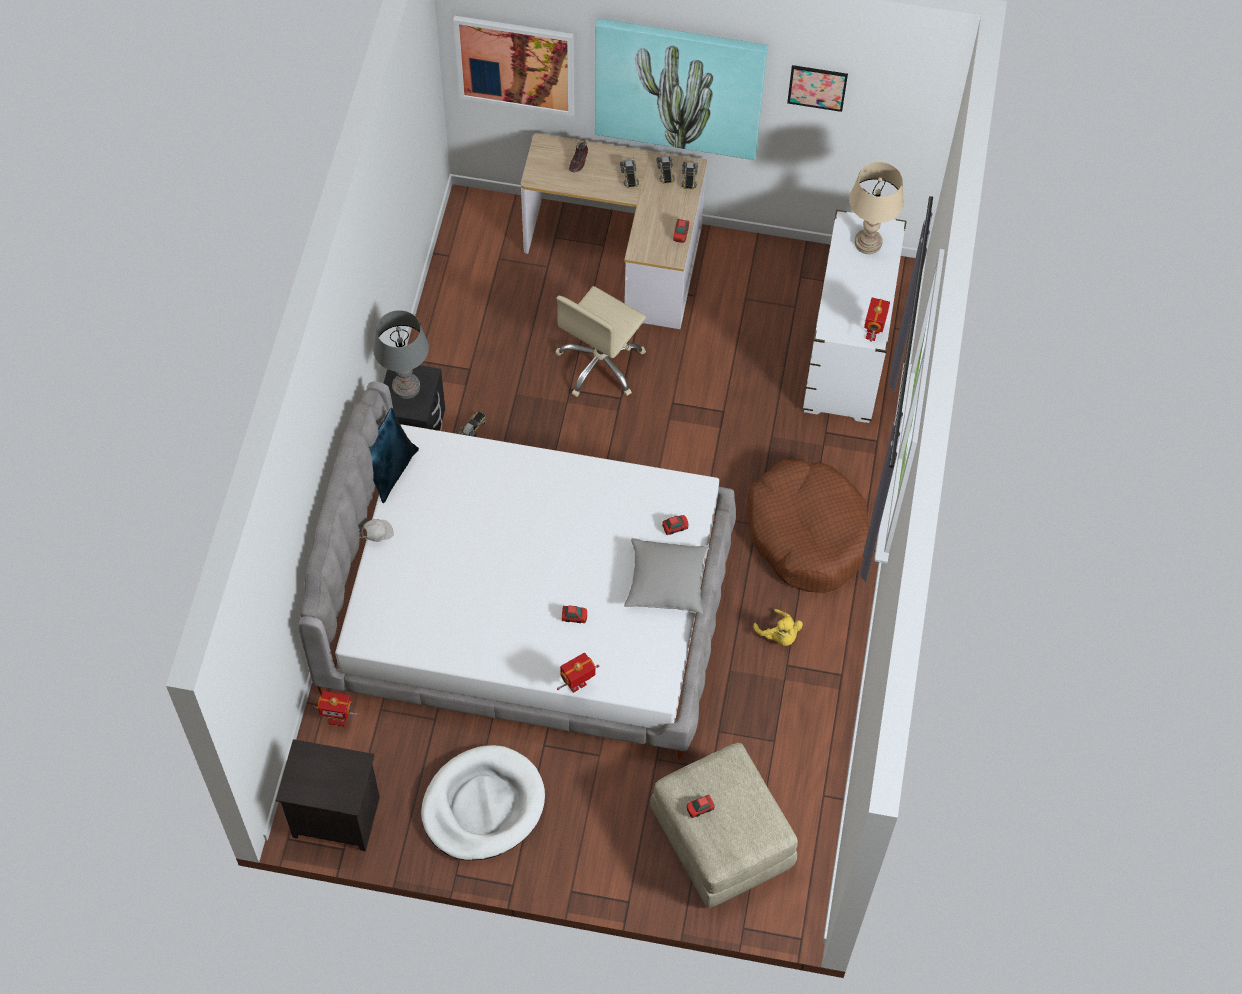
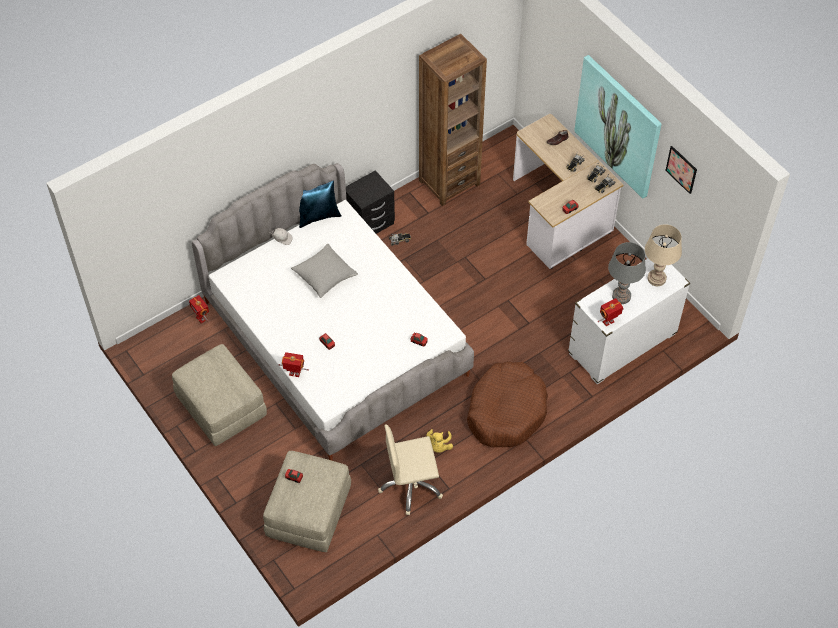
camera: 45 degrees right, 5 degrees down
black nightstand [276,739,380,851] -> none
grey table lamp [373,310,429,399] -> grey table lamp moved to [608,242,646,304]
white dog bed [421,745,545,861] -> beige ottoman [172,344,267,446]
picture [453,16,574,116] -> none
beige office chair [555,286,646,397] -> beige office chair moved to [378,425,443,515]
grey pillow [624,538,709,614] -> grey pillow moved to [291,243,358,298]
none -> brown bookcase [419,34,487,206]

